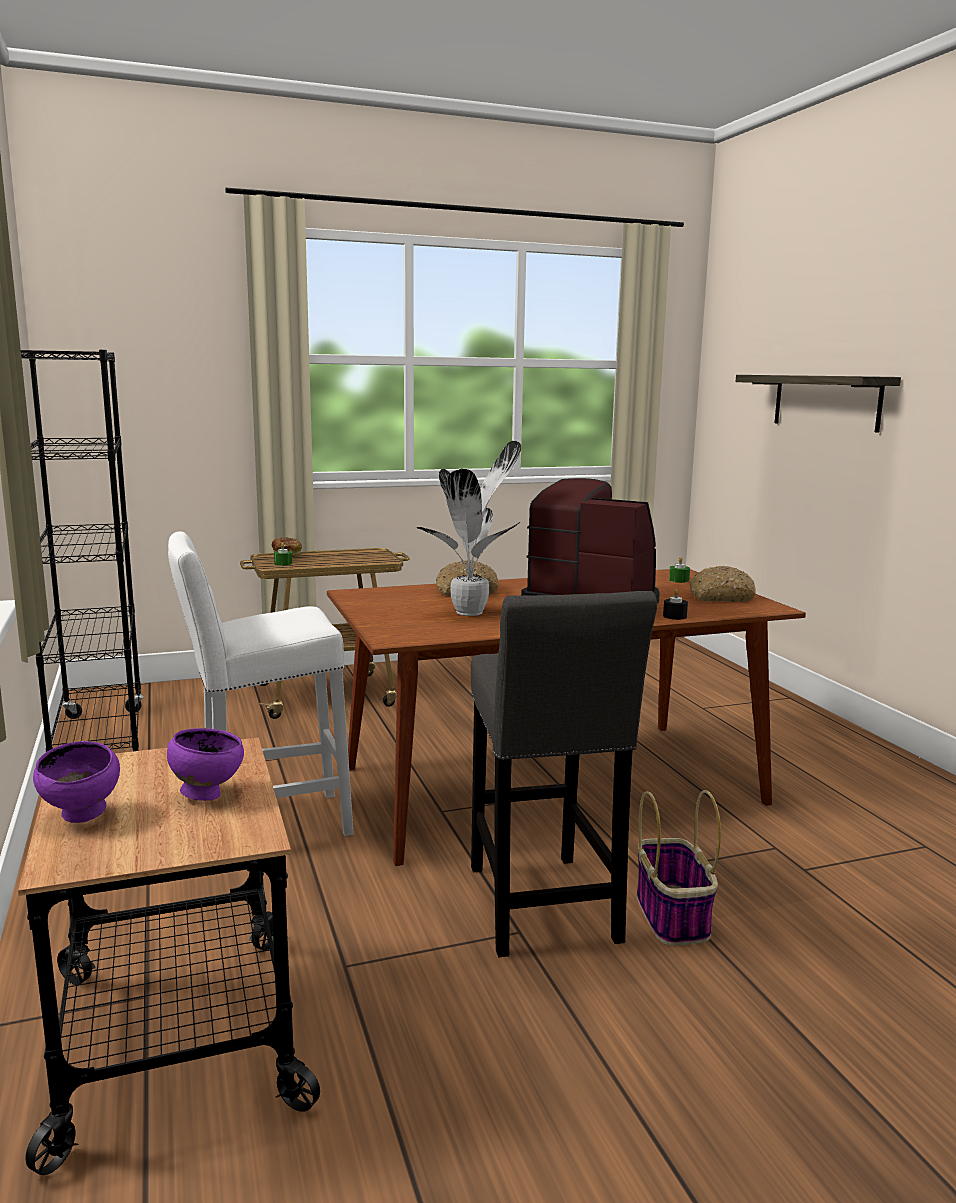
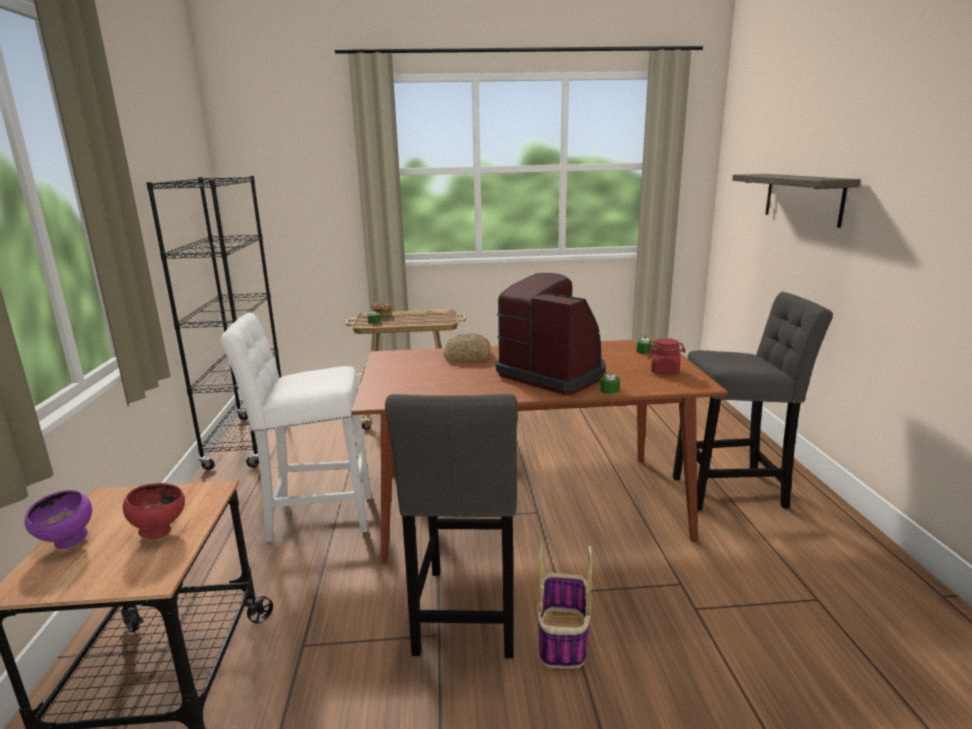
camera: 15 degrees right, 5 degrees up
purple bowl [167,728,244,801] -> red bowl [123,483,185,539]
potted plant [416,441,521,616] -> none
black candle [663,589,688,620] -> green candle [600,369,620,394]
bread [690,566,756,602] -> red jar [648,338,686,375]
none -> grey stool [673,292,833,511]

